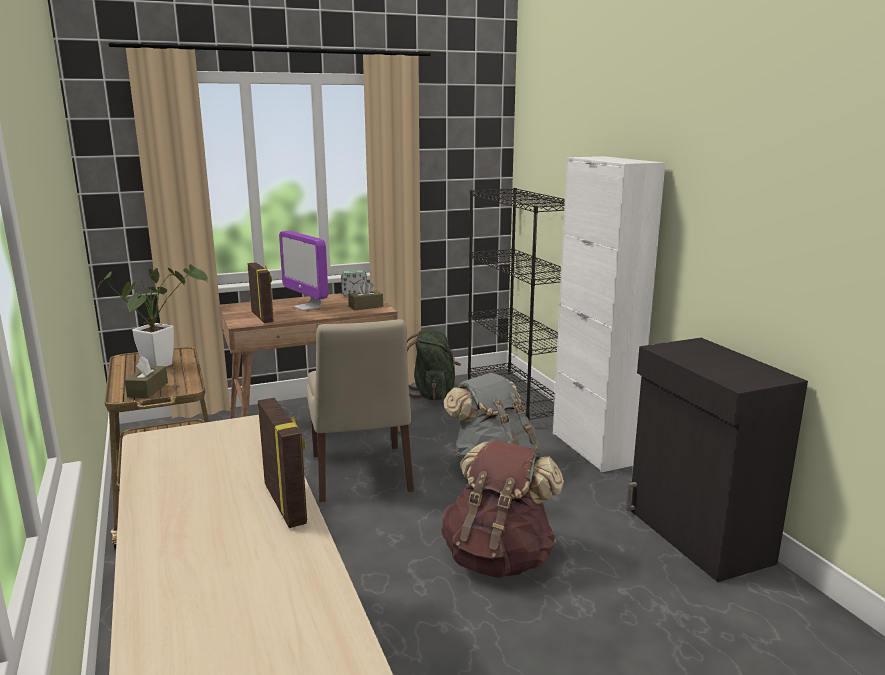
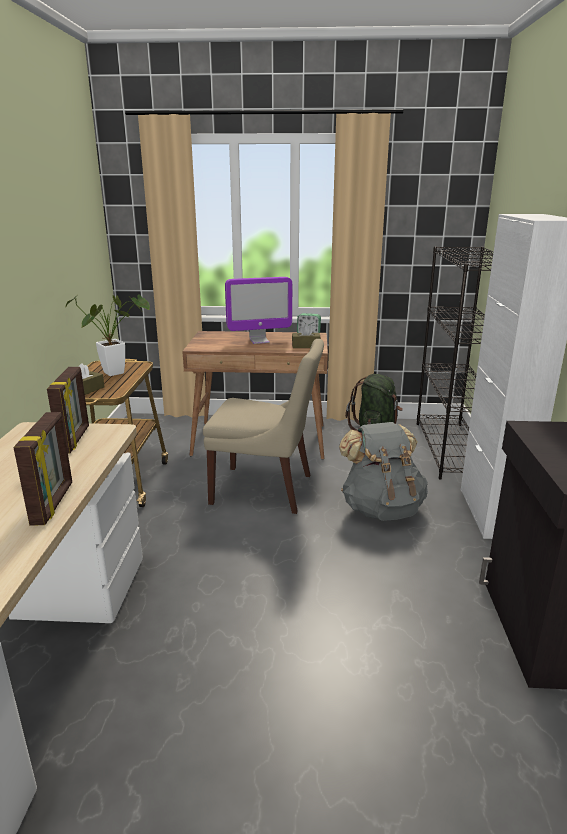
camera: 25 degrees right, 5 degrees up
picture frame [247,262,273,323] -> picture frame moved to [47,367,89,453]
monitor [279,231,328,311] -> monitor turned 90 degrees counterclockwise [225,277,292,344]
beige chair [307,319,414,502] -> beige chair turned 90 degrees counterclockwise [203,339,324,514]
brown backpack [441,440,564,578] -> none

